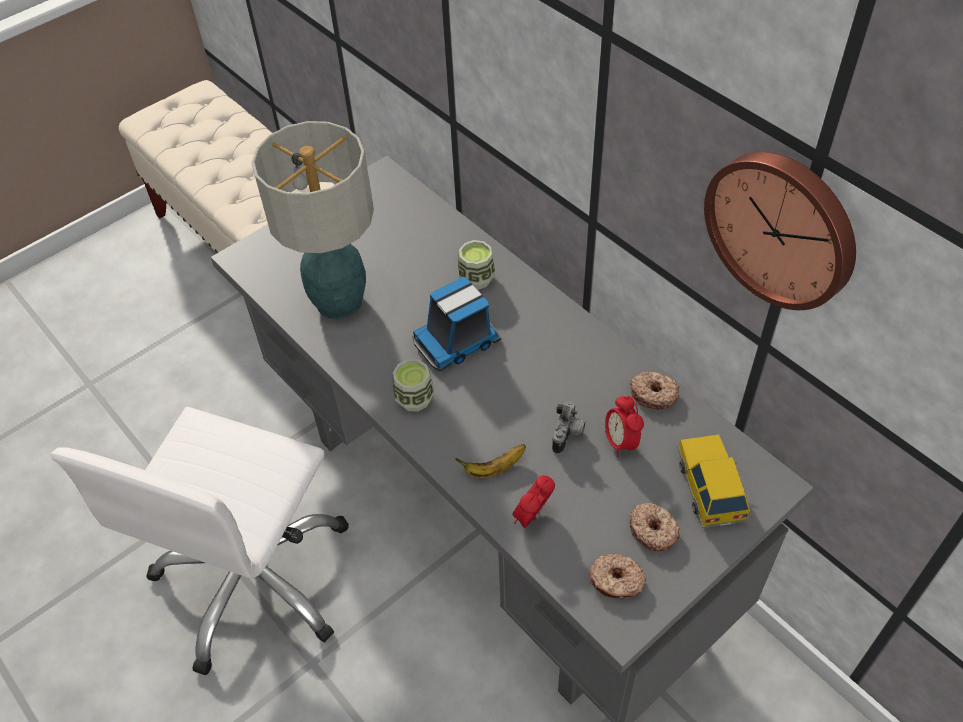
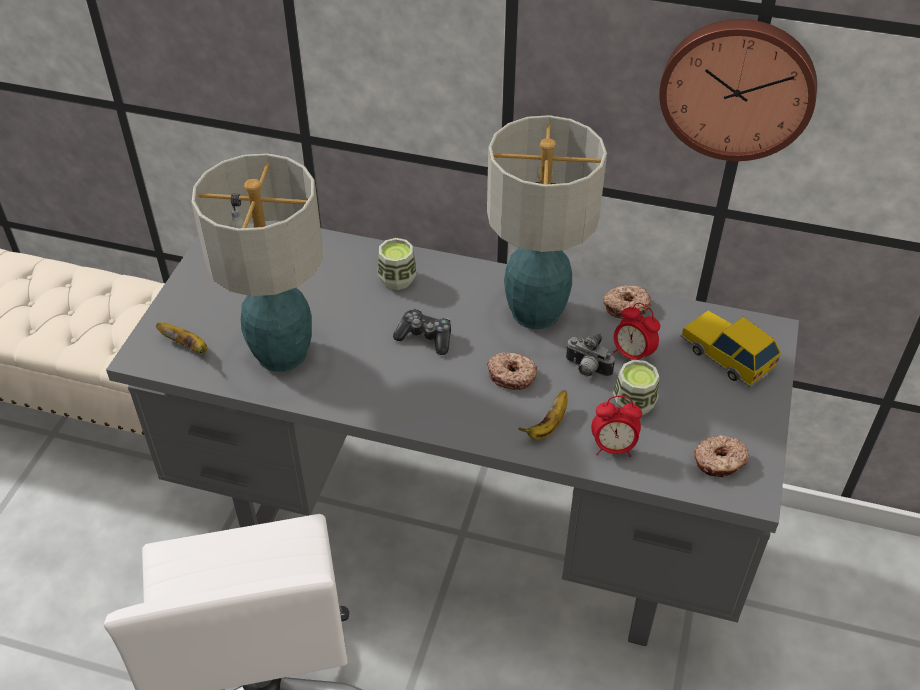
camera: 35 degrees left, 5 degrees down
cup [393,359,435,412] -> cup moved to [613,360,659,415]
toy truck [412,277,501,371] -> game controller [393,309,451,355]
alarm clock [512,475,555,528] -> alarm clock turned 90 degrees counterclockwise [591,396,642,457]
camera [552,402,585,454] -> camera turned 135 degrees clockwise [566,333,615,377]
donut [630,503,680,551] -> donut moved to [487,352,538,390]
none -> banana [156,322,207,354]
none -> table lamp [487,115,607,329]

